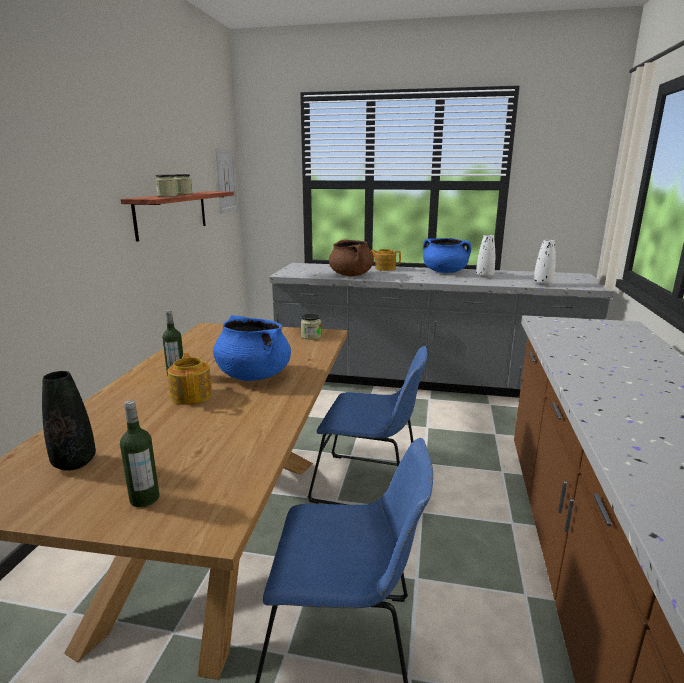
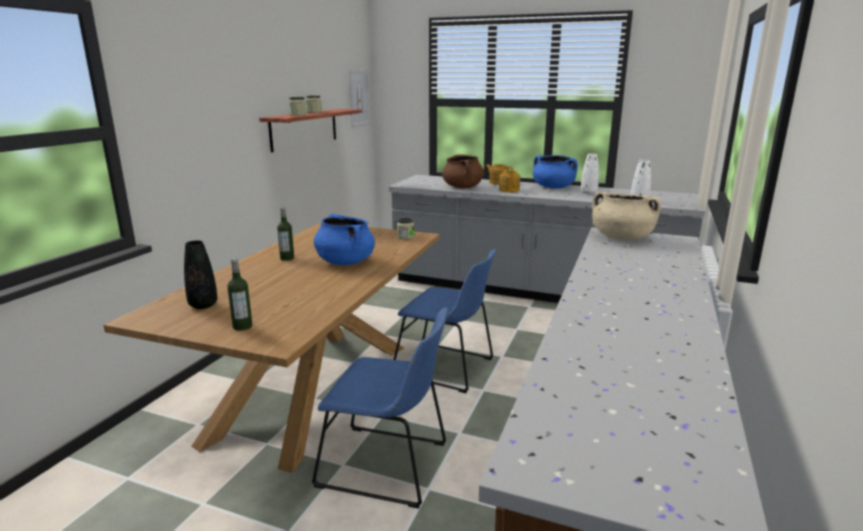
camera: 10 degrees right, 0 degrees up
teapot [168,353,212,405] -> teapot moved to [499,170,520,192]
none -> beige cooking pot [592,192,661,240]

